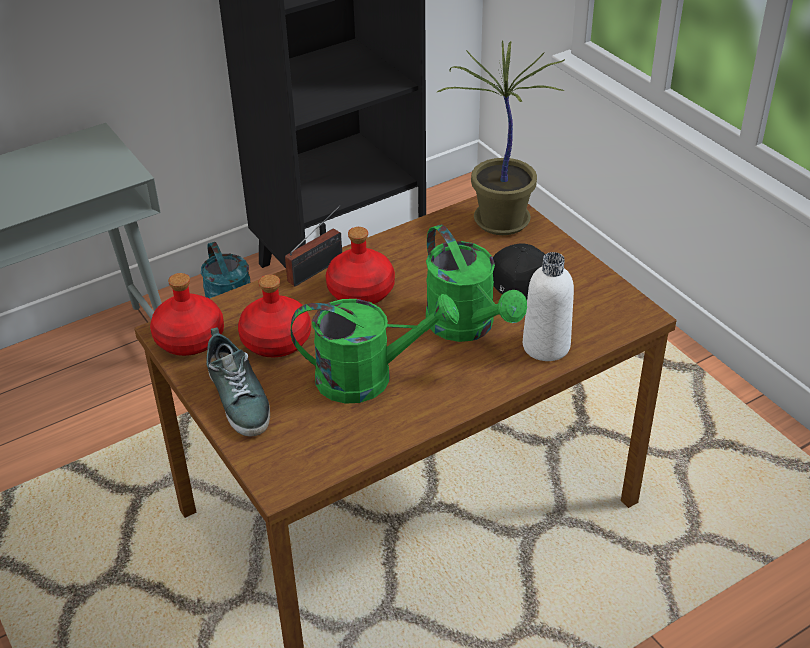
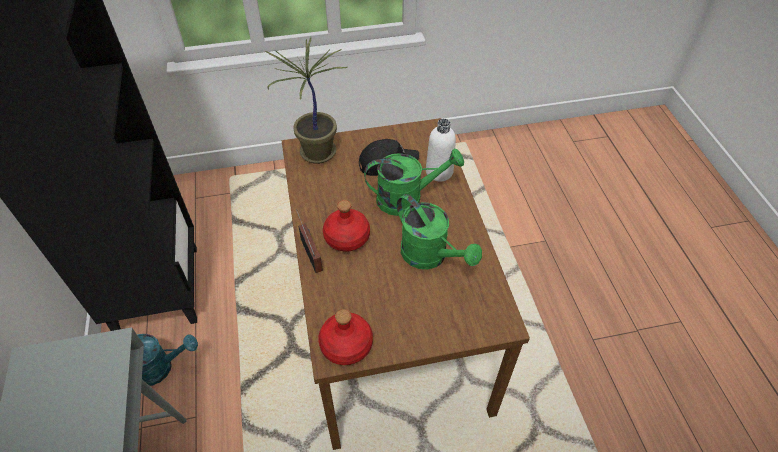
camera: 70 degrees left, 10 degrees up
shoe [206,328,270,437] -> none
red bottle [238,275,311,357] -> none
green watering can [291,294,459,404] -> green watering can turned 120 degrees clockwise [396,194,482,269]

